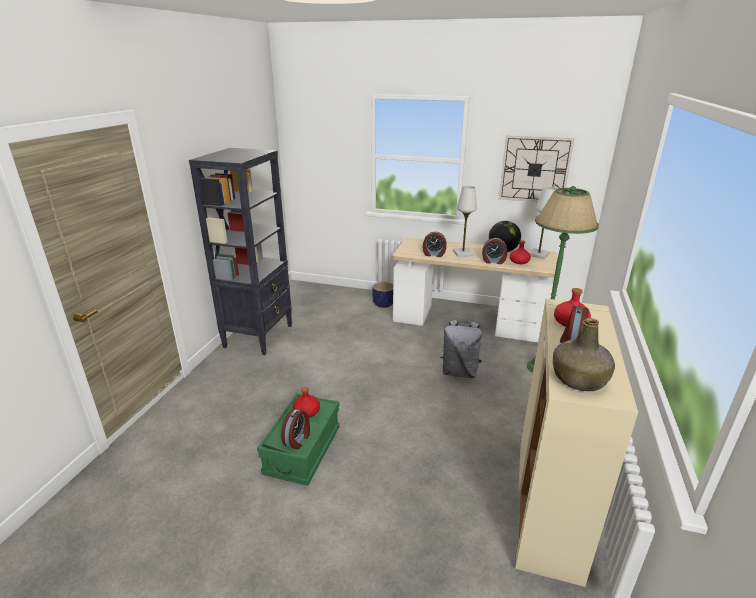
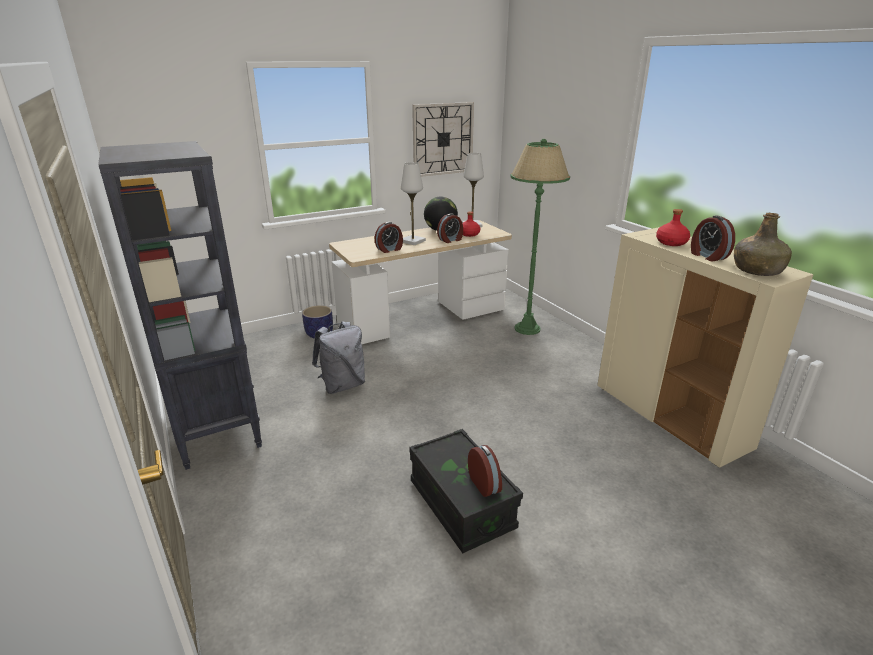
camera: 45 degrees left, 0 degrees up
green storage box [257,393,339,486] -> black storage box [409,429,523,553]
red bottle [293,387,320,418] -> none
grey backpack [440,320,482,378] -> grey backpack moved to [312,321,365,394]

